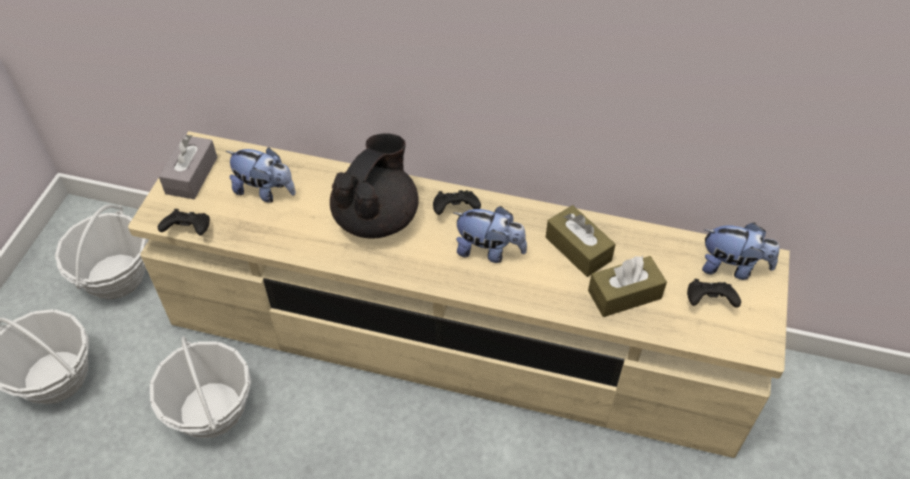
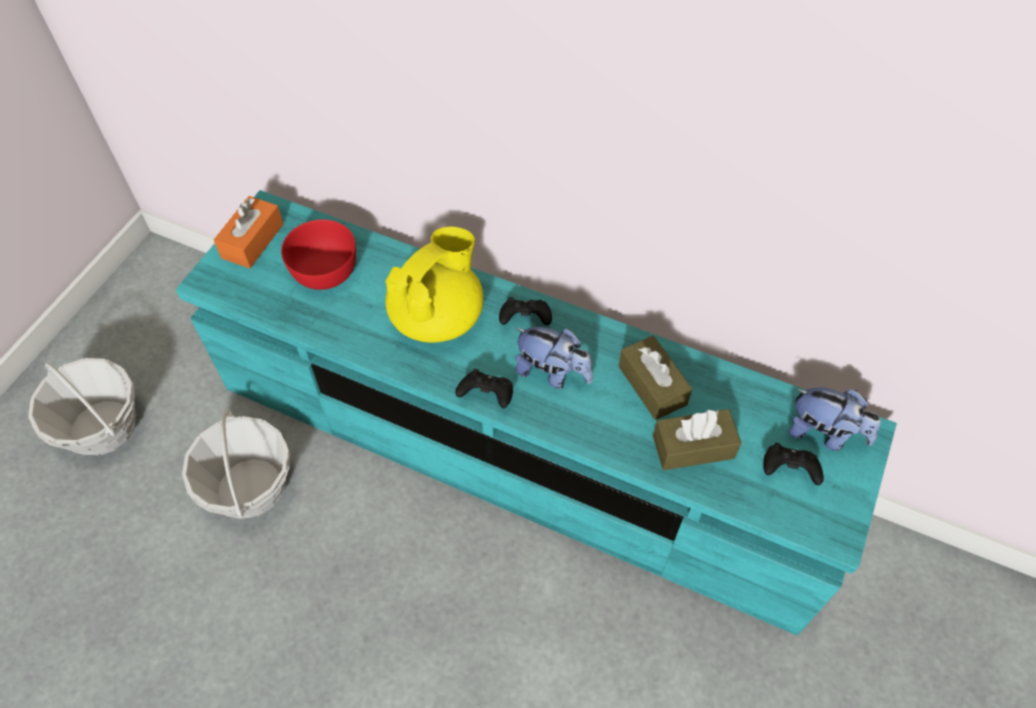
camera: 10 degrees right, 5 degrees up
basket [55,204,147,300] -> none
beige tv stand [128,131,790,458] -> turquoise tv stand [176,190,897,635]
black game controller [158,209,210,235] -> black game controller moved to [455,369,513,408]
grey tissue box [159,135,217,199] -> orange tissue box [214,196,283,269]
plush toy [226,148,296,203] -> red bowl [281,220,356,290]
black teapot [330,133,418,239] -> yellow teapot [386,227,483,343]

